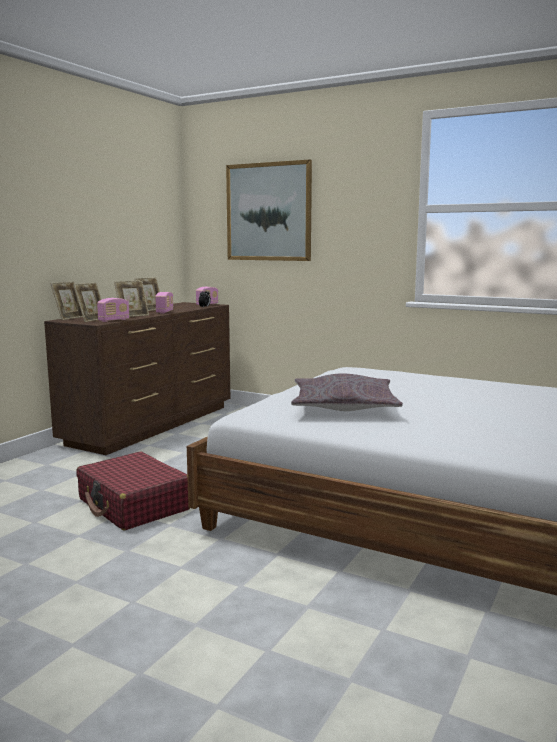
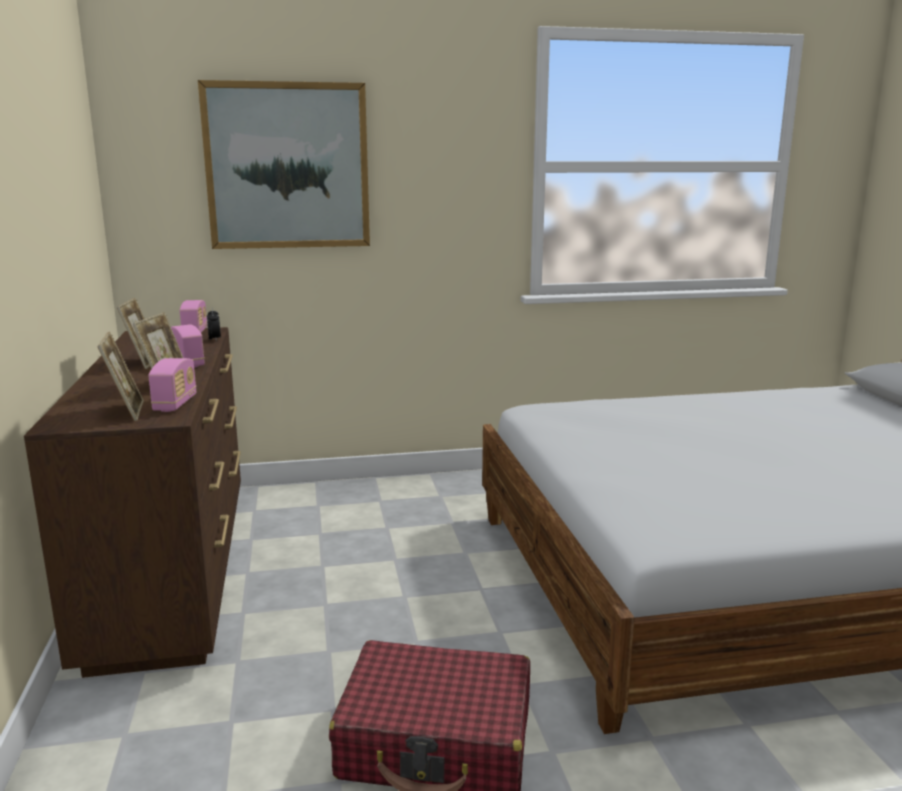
camera: 40 degrees left, 5 degrees up
picture frame [50,282,83,320] -> none
grey pillow [291,374,403,411] -> none

